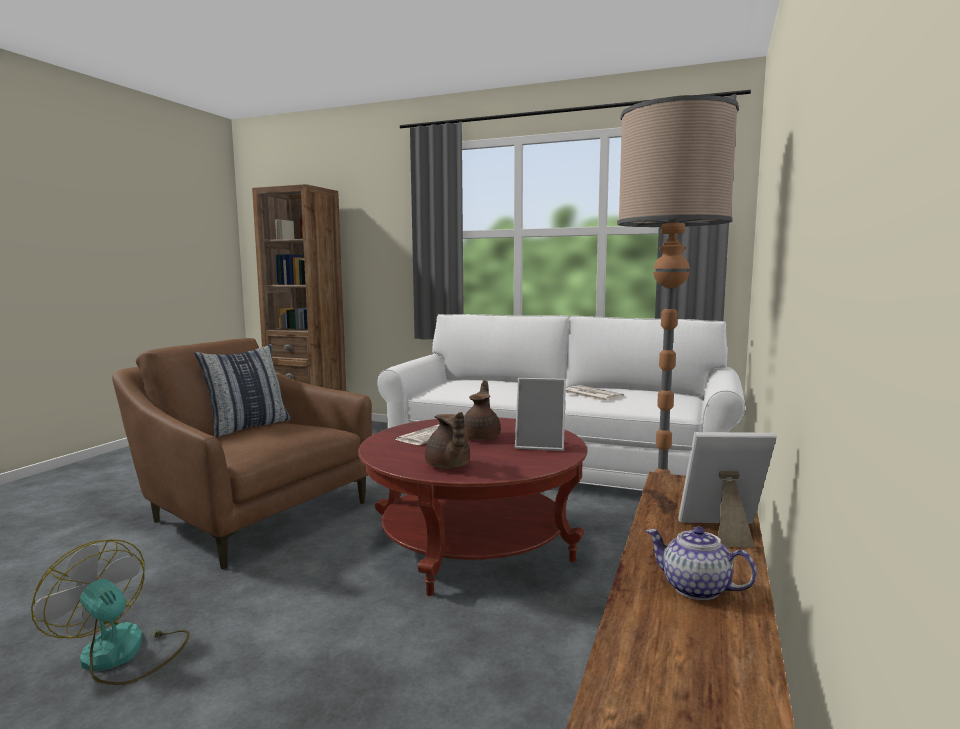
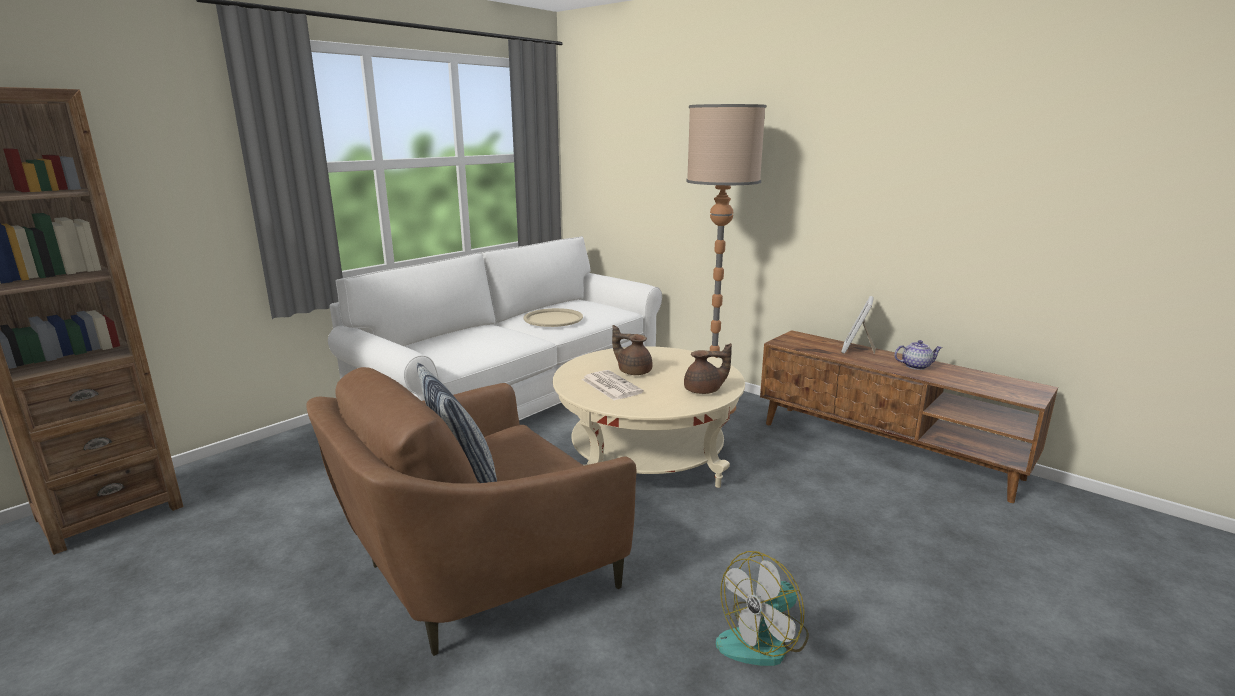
camera: 70 degrees left, 10 degrees up
red coffee table [358,417,587,596] -> beige coffee table [553,346,745,488]
picture frame [515,378,566,451] -> none
newspaper [566,385,624,401] -> beige tray [524,308,583,327]
teapot [646,526,757,600] -> teapot turned 150 degrees counterclockwise [894,340,943,370]

